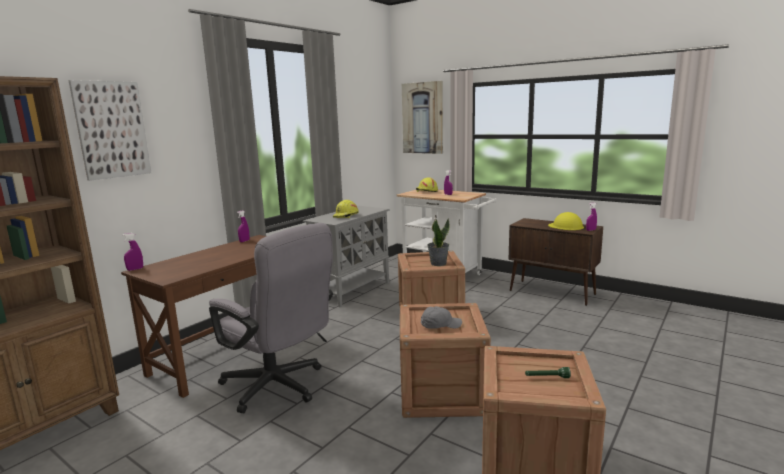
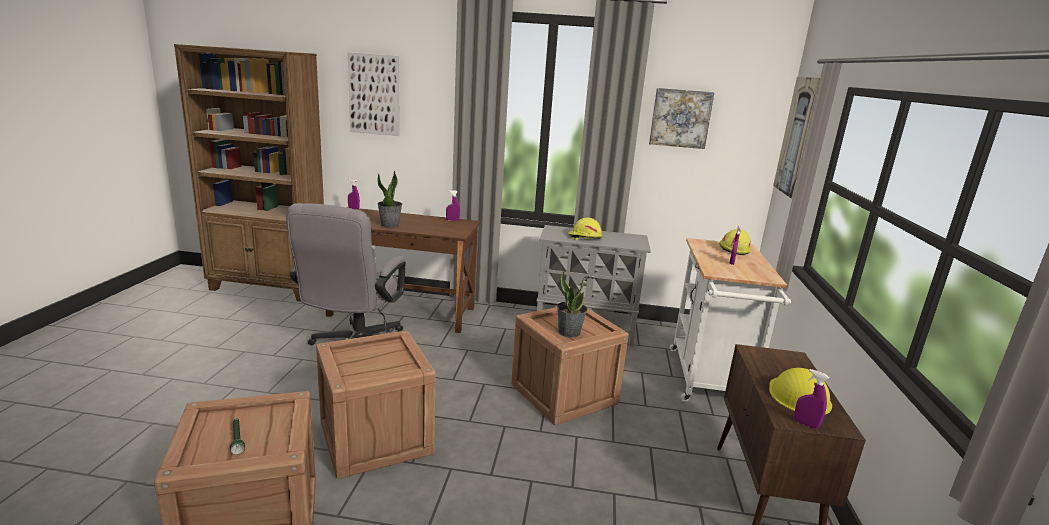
camera: 60 degrees right, 5 degrees up
grey cap [421,306,462,329] -> none
none -> potted plant [378,171,402,227]
none -> picture [649,88,715,149]

